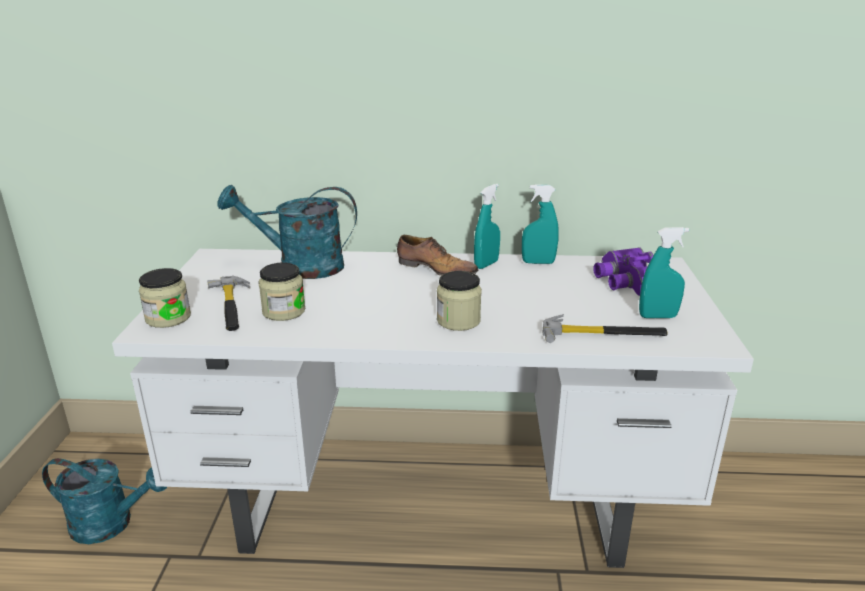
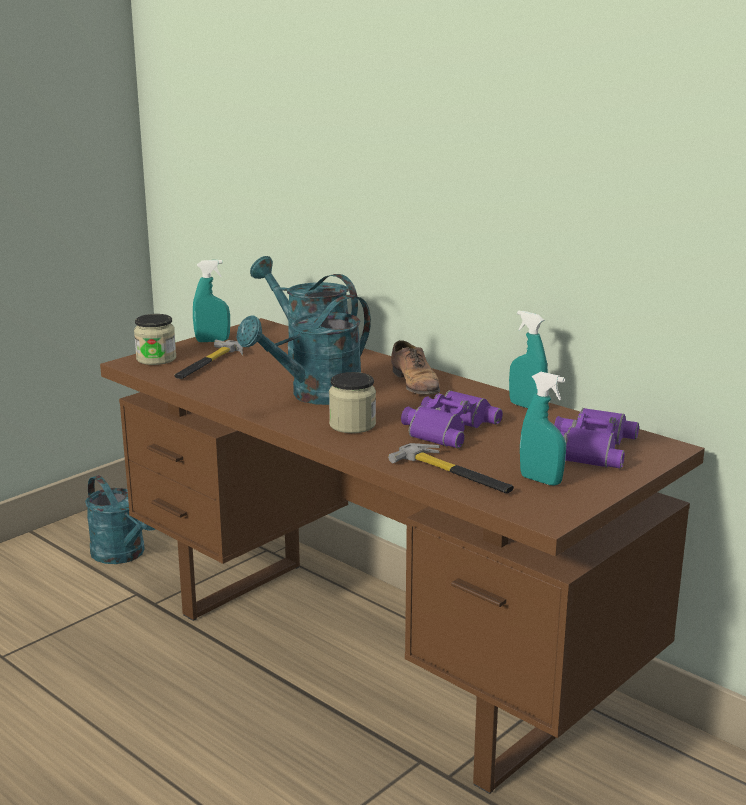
camera: 40 degrees right, 5 degrees down
white desk [112,249,754,568] -> brown desk [100,318,705,794]
jar [258,263,306,321] -> none
turquoise spray bottle [474,184,500,269] -> turquoise spray bottle moved to [193,260,230,342]
none -> turquoise watering can [236,295,371,405]
none -> purple binoculars [401,390,503,448]

